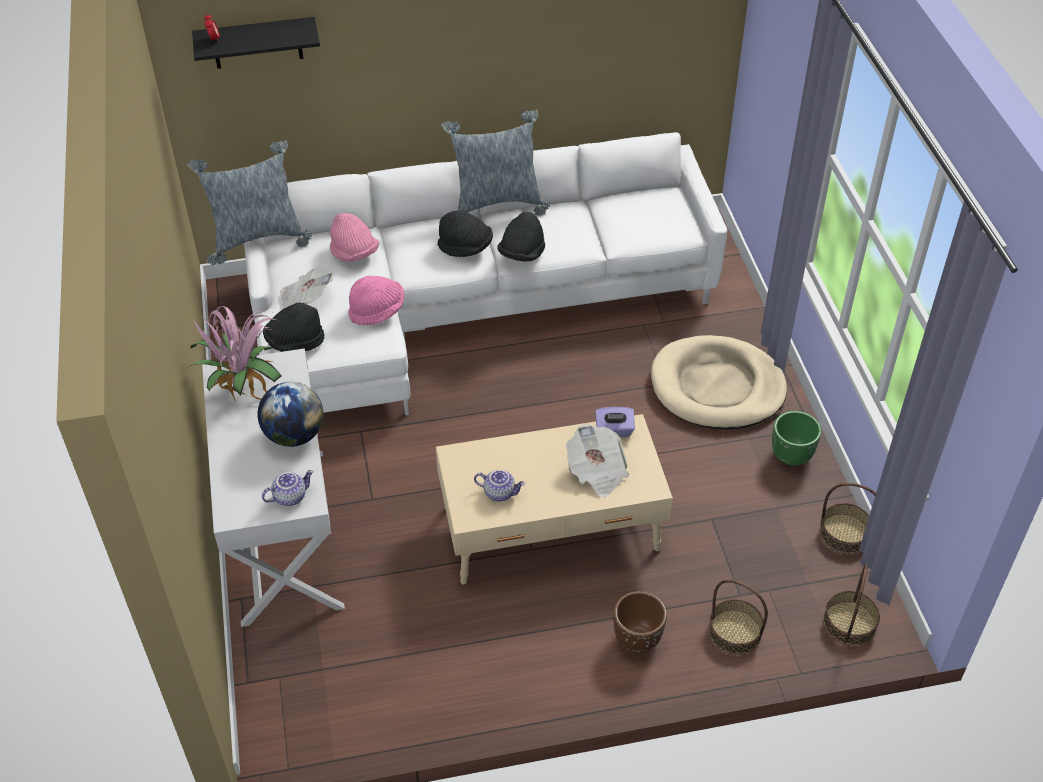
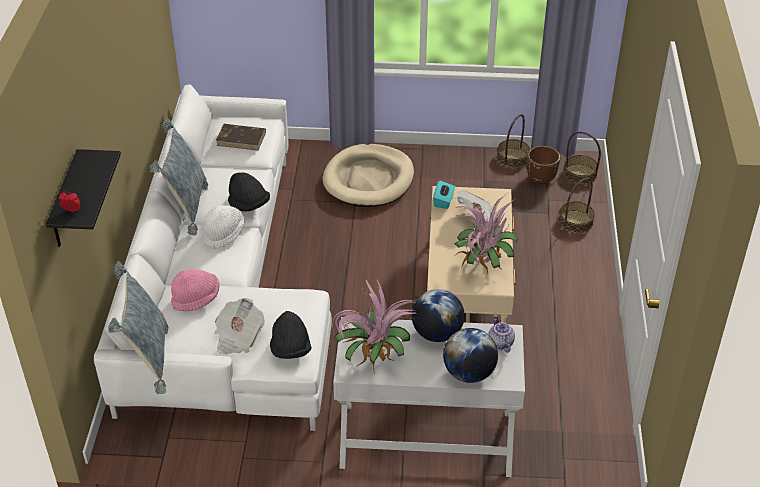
camera: 75 degrees left, 5 degrees down
pink hat [348,276,405,325] -> none
black hat [438,210,493,257] -> white hat [203,205,245,249]
teapot [474,470,525,501] -> potted plant [454,193,518,275]
purple tissue box [595,407,635,437] -> turquoise tissue box [433,181,455,209]
brown planter [613,591,667,653] -> brown planter moved to [527,146,560,184]
green planter [772,411,821,466] -> none
none -> brown book [216,124,266,151]
none -> globe [443,328,498,383]

